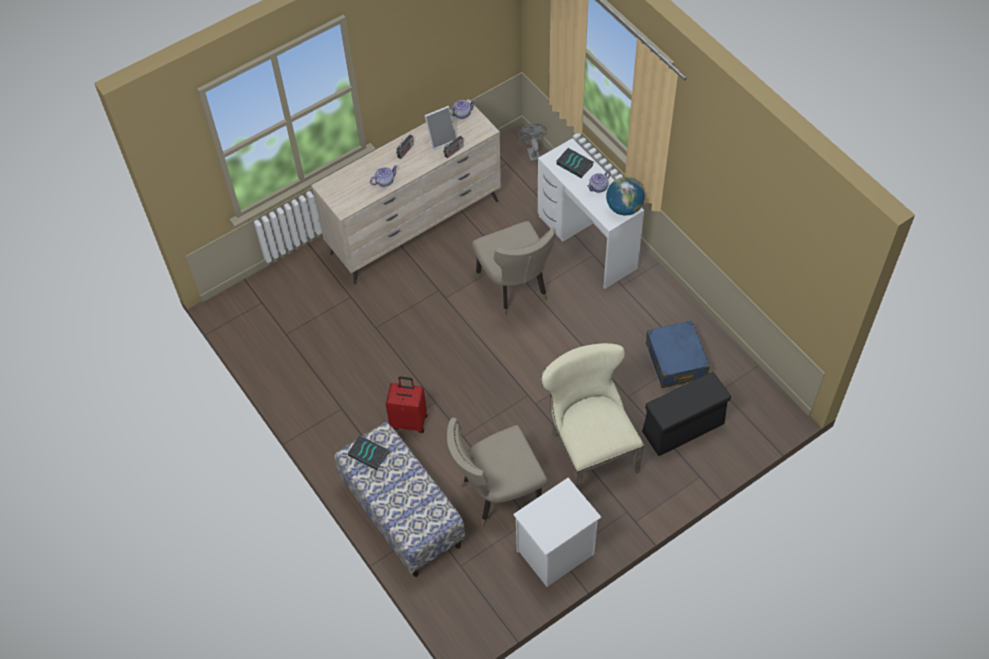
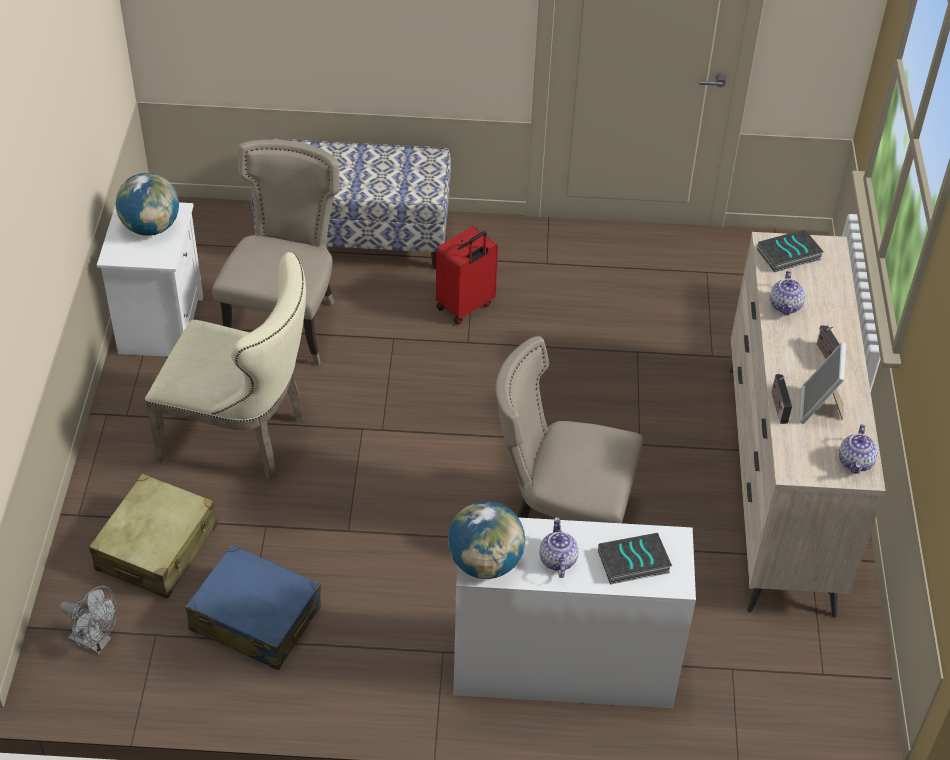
camera: 125 degrees right, 10 degrees down
book [348,435,389,470] -> book moved to [757,229,824,273]
grey fan [517,124,547,162] -> grey fan moved to [59,586,117,655]
black storage box [642,372,731,456] -> beige suitcase [89,474,218,598]
none -> globe [116,173,179,236]

